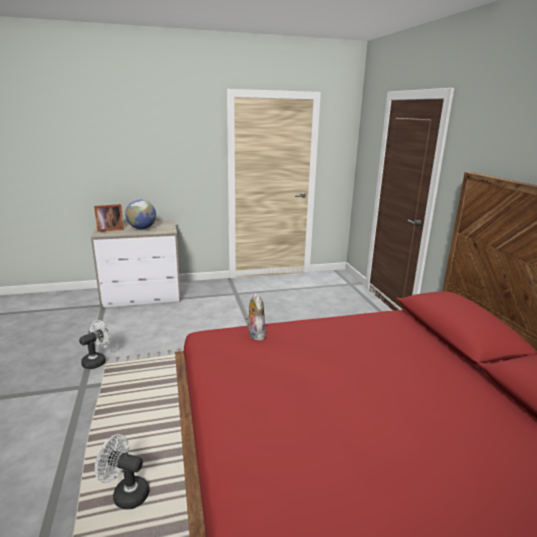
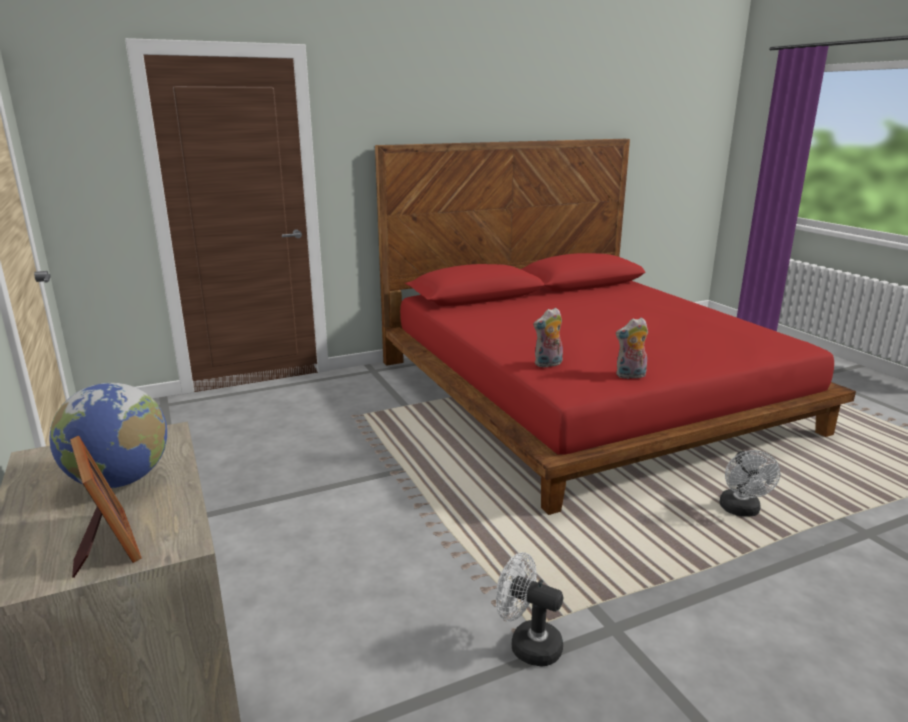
camera: 100 degrees left, 0 degrees up
none -> plush toy [616,317,648,379]

